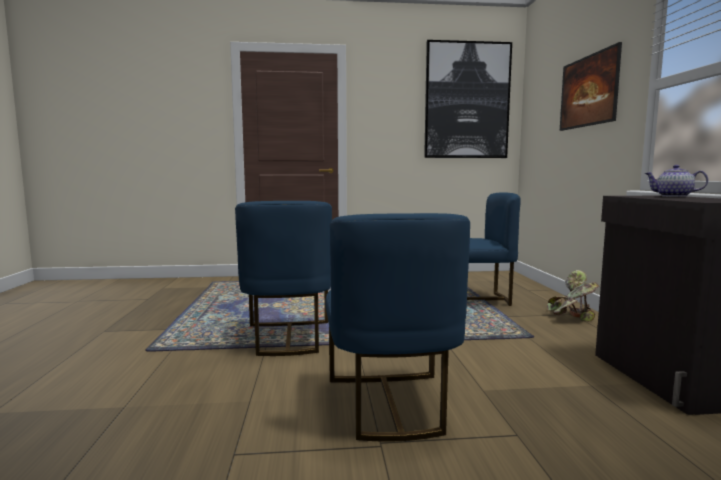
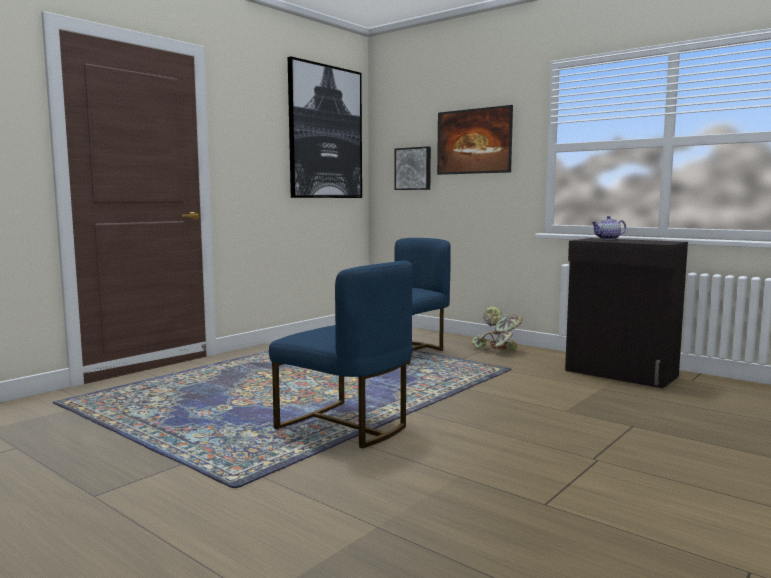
camera: 45 degrees left, 0 degrees up
blue chair [325,213,470,442] -> none
none -> picture [394,146,431,190]

